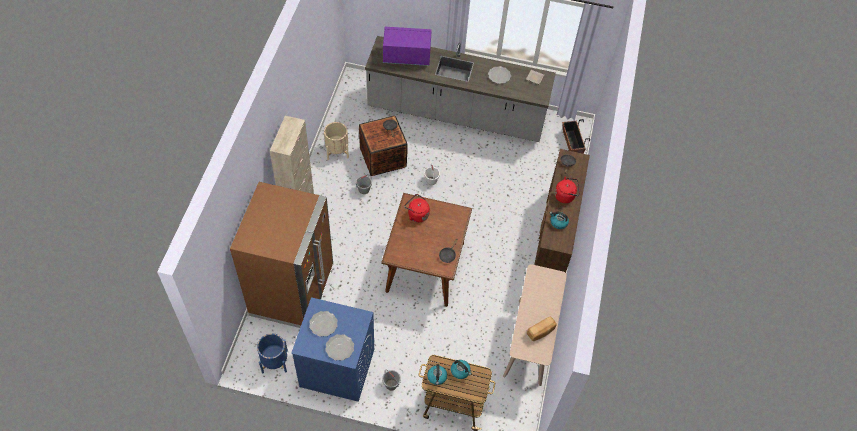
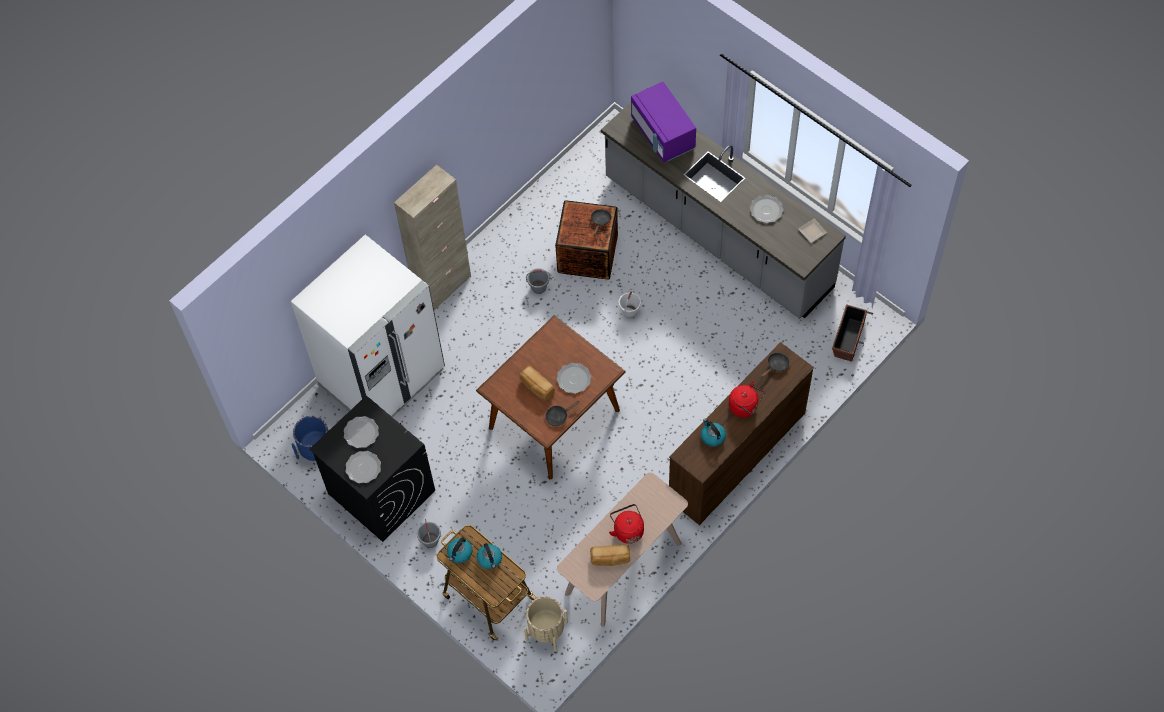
camera: 35 degrees right, 5 degrees up
brown fridge [230,182,333,328] -> white fridge [291,234,445,417]
blue washing machine [291,297,374,402] -> black washing machine [309,396,435,542]
beige planter [324,122,349,160] -> beige planter moved to [524,596,568,651]
purple microwave [383,27,432,66] -> purple microwave turned 150 degrees counterclockwise [631,81,696,162]
red kettle [404,194,430,222] -> red kettle moved to [609,504,644,544]
none -> bread [520,365,555,400]
none -> plate [556,363,591,394]

